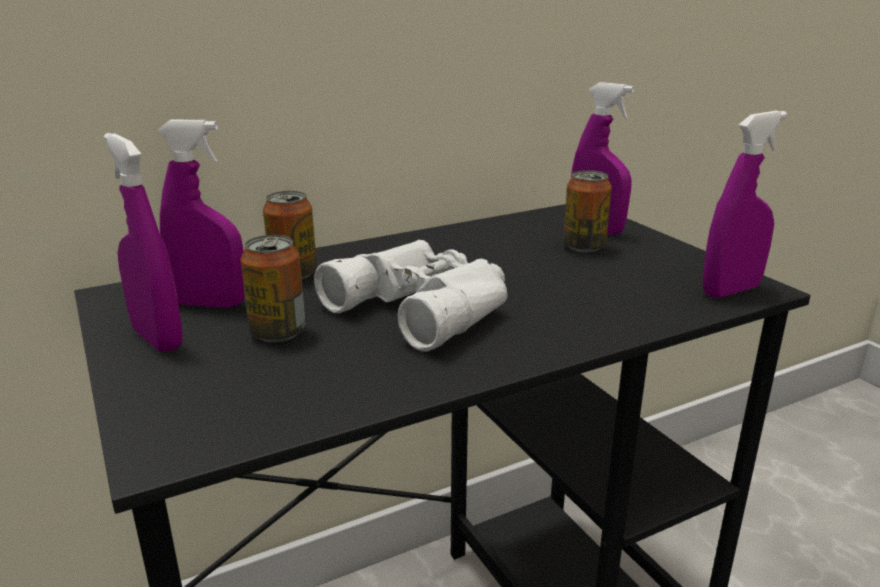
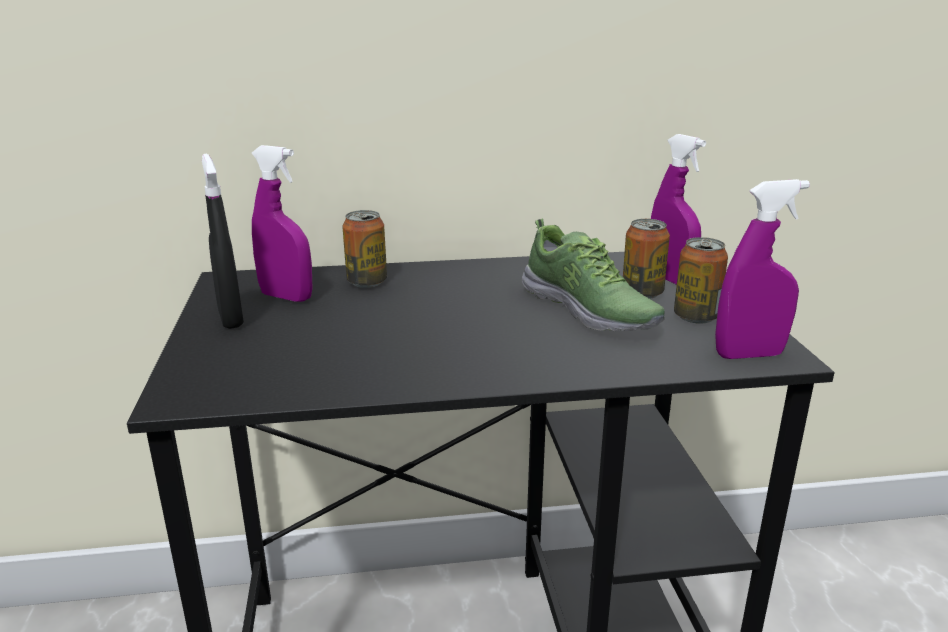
camera: 20 degrees right, 0 degrees up
purple spray bottle [104,133,183,352] -> black spray bottle [202,154,244,329]
can [241,235,306,342] -> can moved to [674,237,728,324]
white binoculars [314,240,507,352] -> none
none -> shoe [522,219,665,331]

